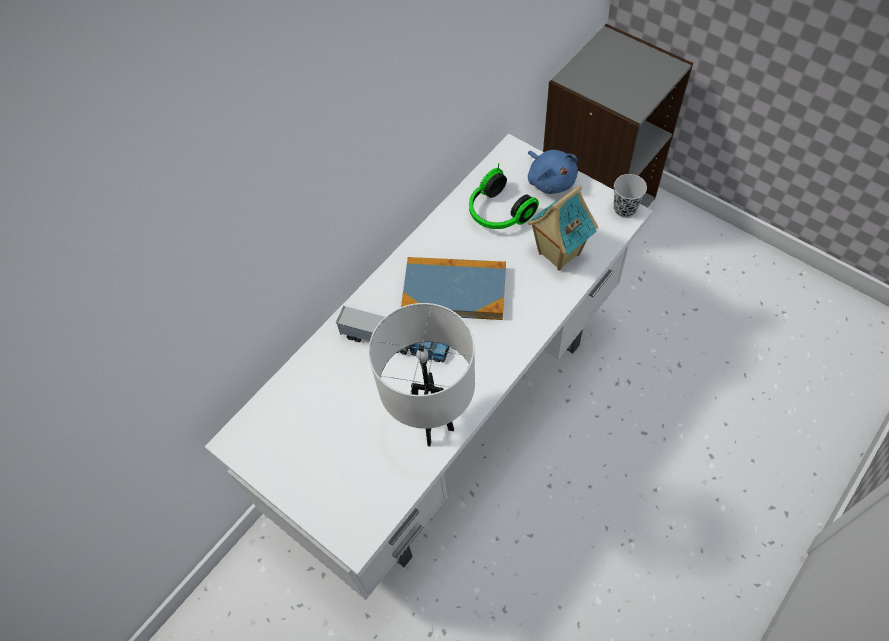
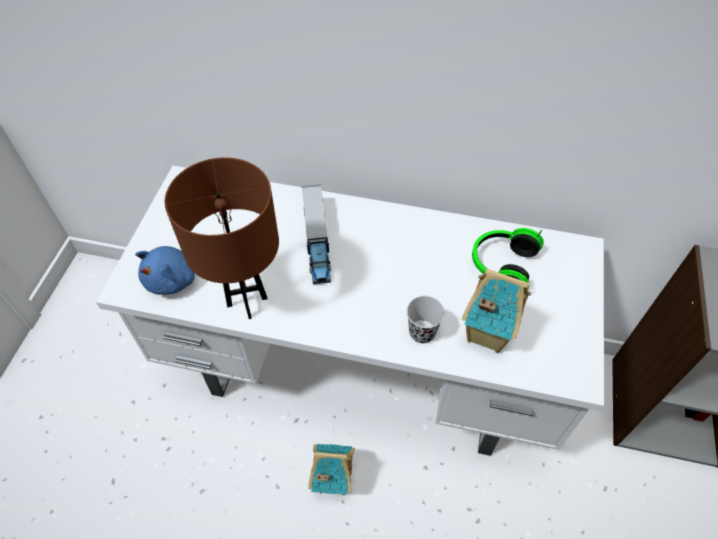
camera: 60 degrees right, 5 degrees down
white table lamp [368,303,475,446] -> brown table lamp [165,157,279,319]
book [401,257,506,320] -> none
blue plush toy [528,150,578,194] -> blue plush toy moved to [135,246,195,295]
black cup [614,174,647,218] -> black cup moved to [407,296,445,343]
none -> toy house [308,444,355,495]

